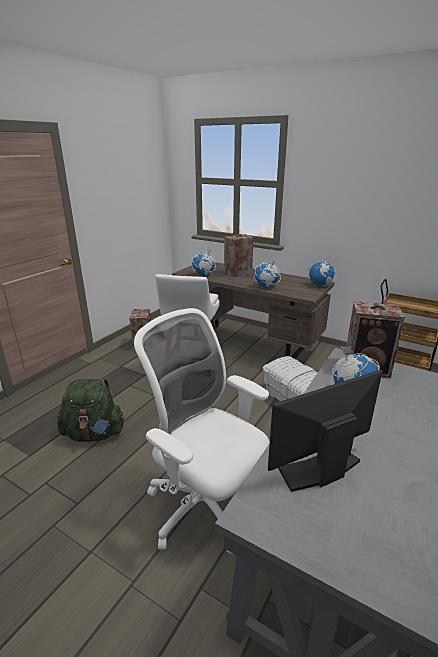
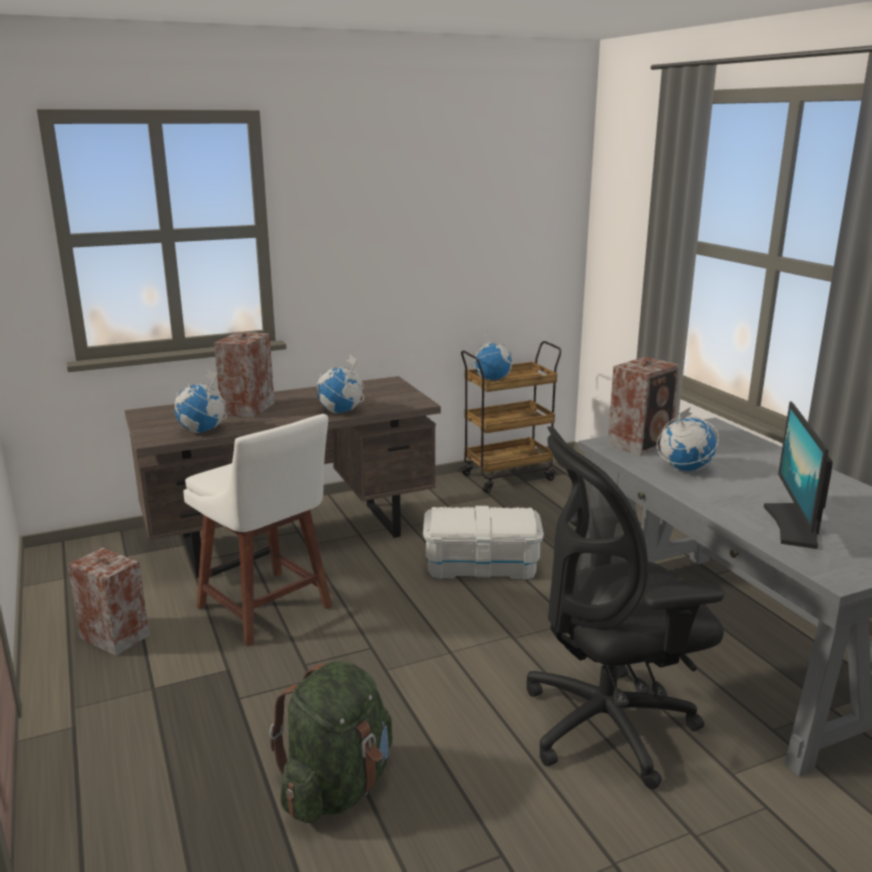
camera: 55 degrees left, 5 degrees down
white office chair [134,308,270,555] -> black office chair [527,426,724,789]
globe [308,253,336,286] -> globe moved to [471,332,512,380]

